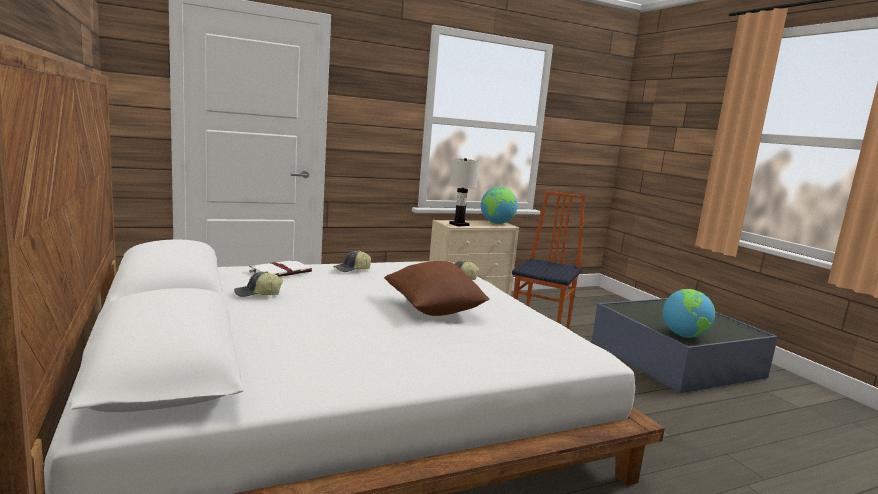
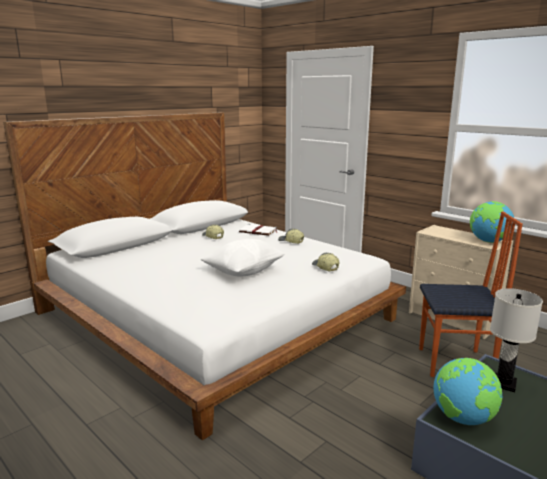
camera: 70 degrees right, 5 degrees up
brown pillow [384,261,490,316] -> white pillow [201,239,284,277]
white table lamp [449,158,479,227] -> white table lamp moved to [490,288,543,392]

